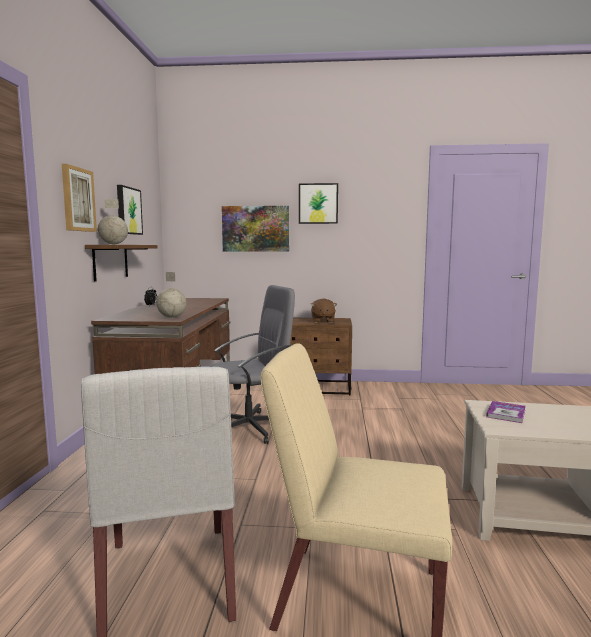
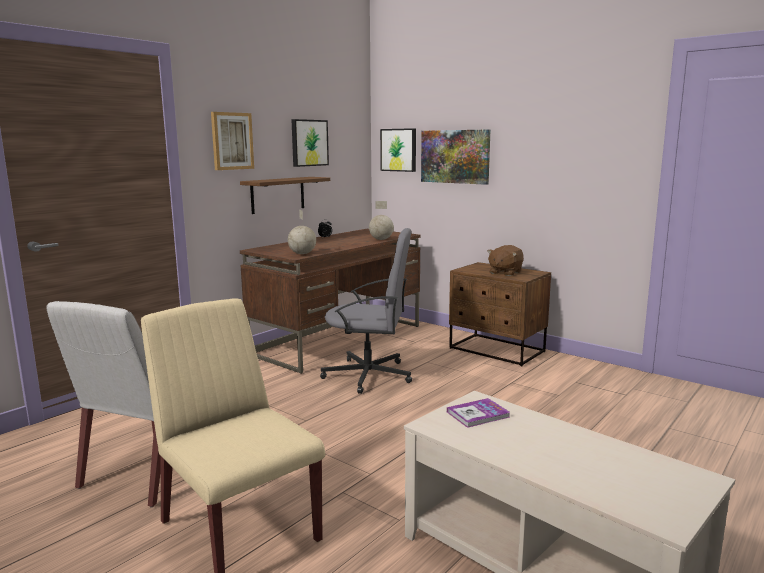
camera: 35 degrees right, 5 degrees up
globe [98,199,128,244] -> globe moved to [369,201,394,240]
picture [299,183,338,224] -> picture moved to [380,128,416,172]

